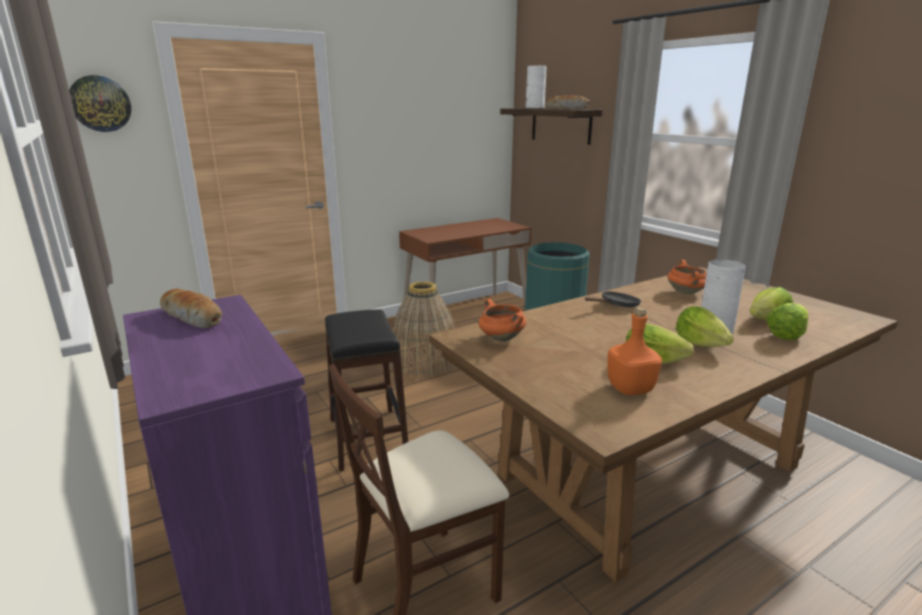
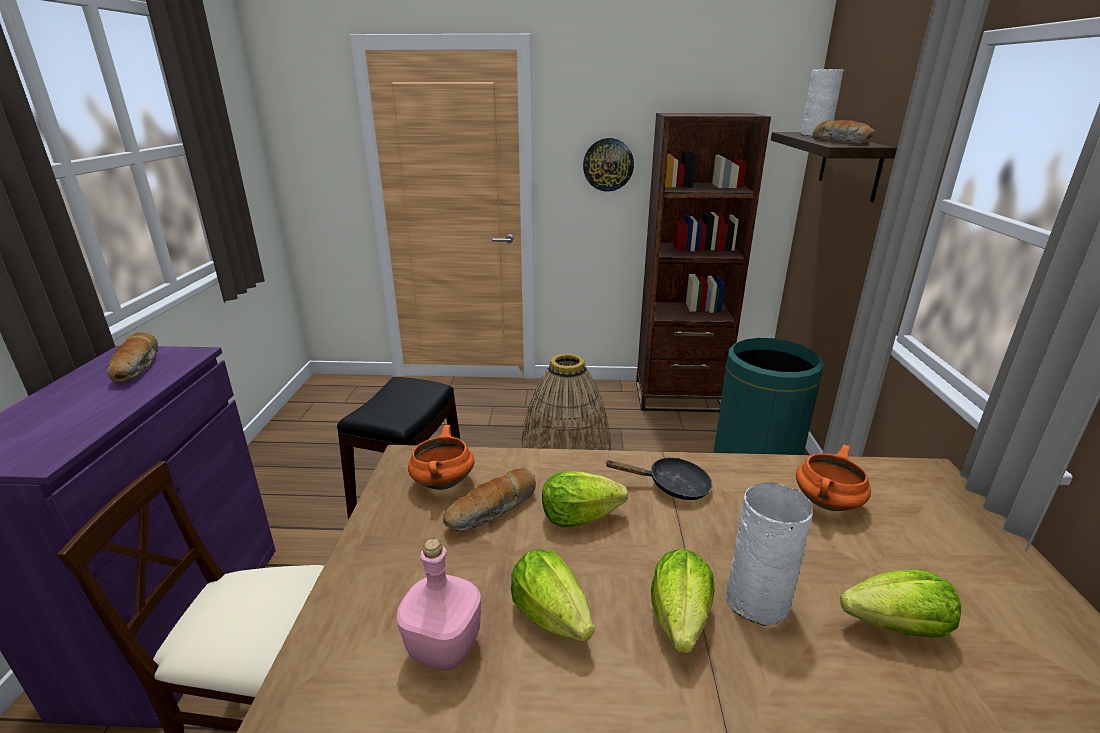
camera: 35 degrees right, 5 degrees up
wall clock [69,75,131,132] -> wall clock moved to [583,138,634,191]
brown desk [399,218,531,333] -> brown bookcase [636,113,771,412]
orange bottle [607,307,662,395] -> pink bottle [397,538,481,670]
lettuce [766,303,808,340] -> lettuce moved to [542,471,628,527]
none -> bread [443,468,536,532]

